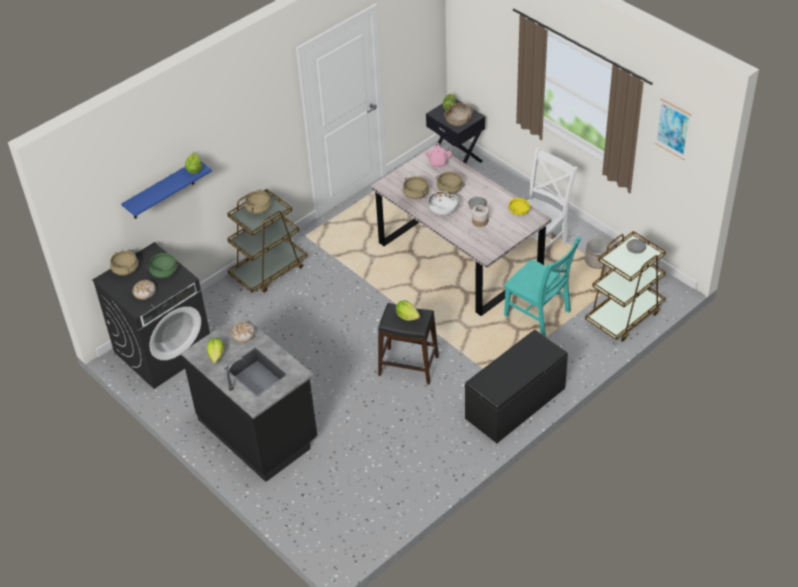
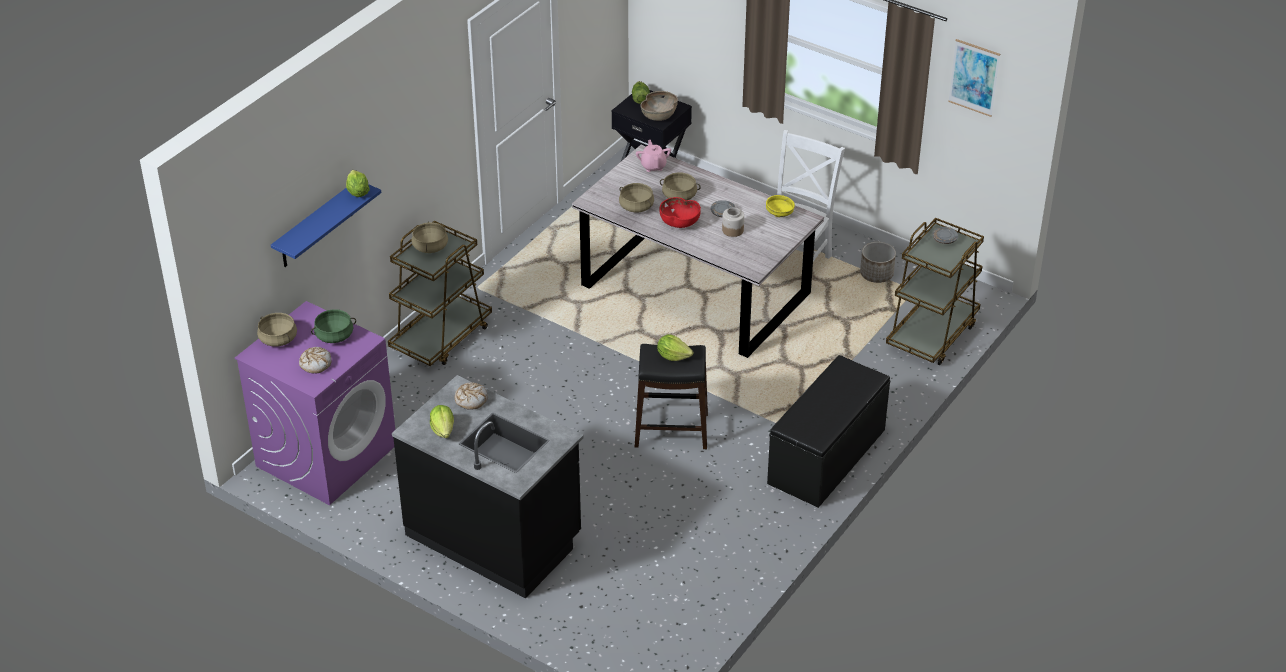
camera: 15 degrees left, 5 degrees down
black washing machine [92,242,210,389] -> purple washing machine [234,301,395,505]
white bowl [428,191,459,215] -> red bowl [659,197,701,228]
turquoise chair [504,236,582,337] -> none

